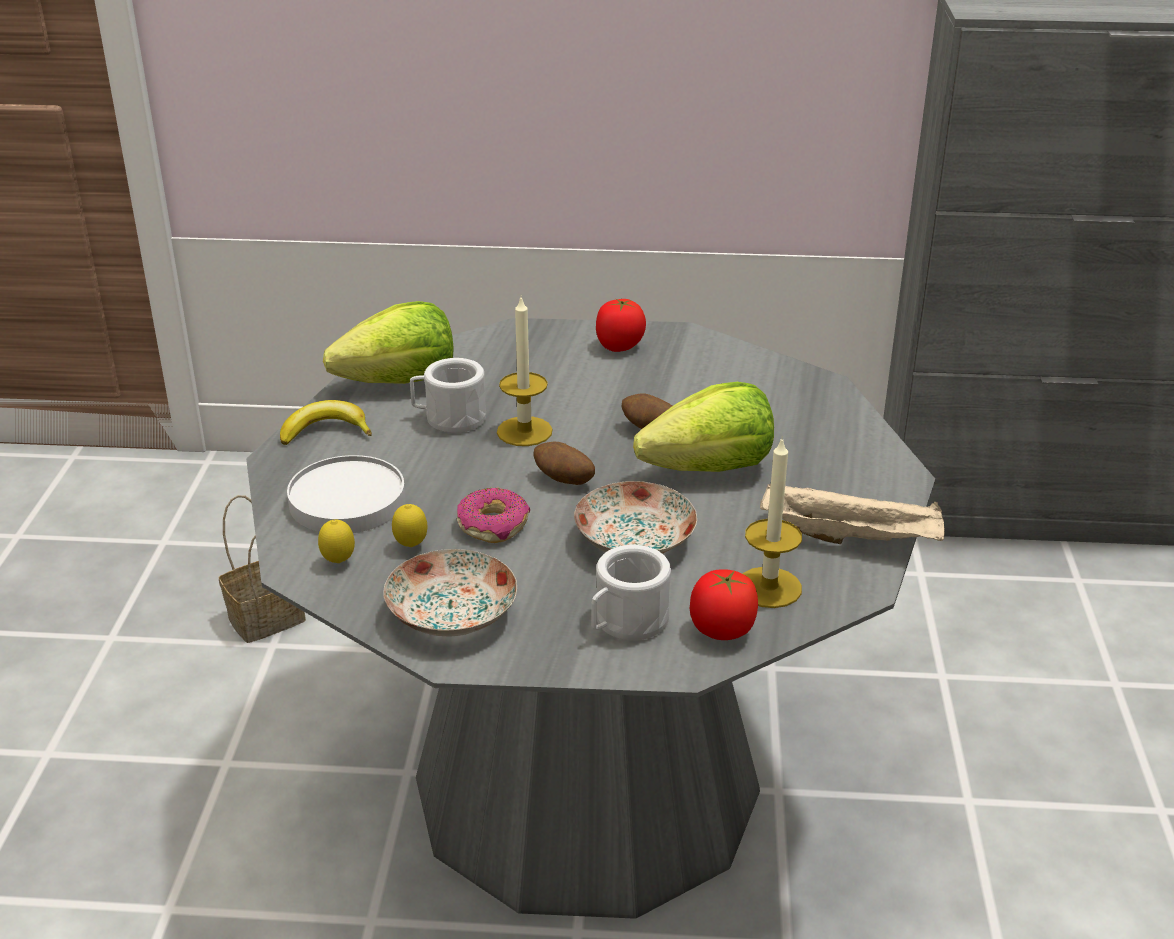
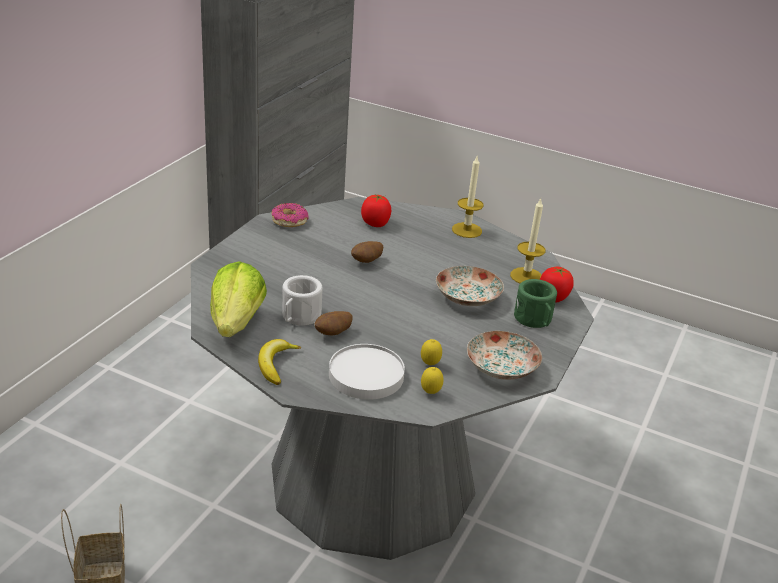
camera: 70 degrees left, 0 degrees up
donut [457,488,530,543] -> donut moved to [272,203,308,227]
candle [497,295,553,446] -> candle moved to [452,156,484,238]
potato [533,441,595,485] -> potato moved to [315,311,352,336]
white mug [592,545,671,641] -> green mug [514,279,557,328]
tomato [596,298,646,352] -> tomato moved to [361,195,391,227]
lettuce [633,382,774,472] -> none
beige tray [760,484,945,544] -> none

